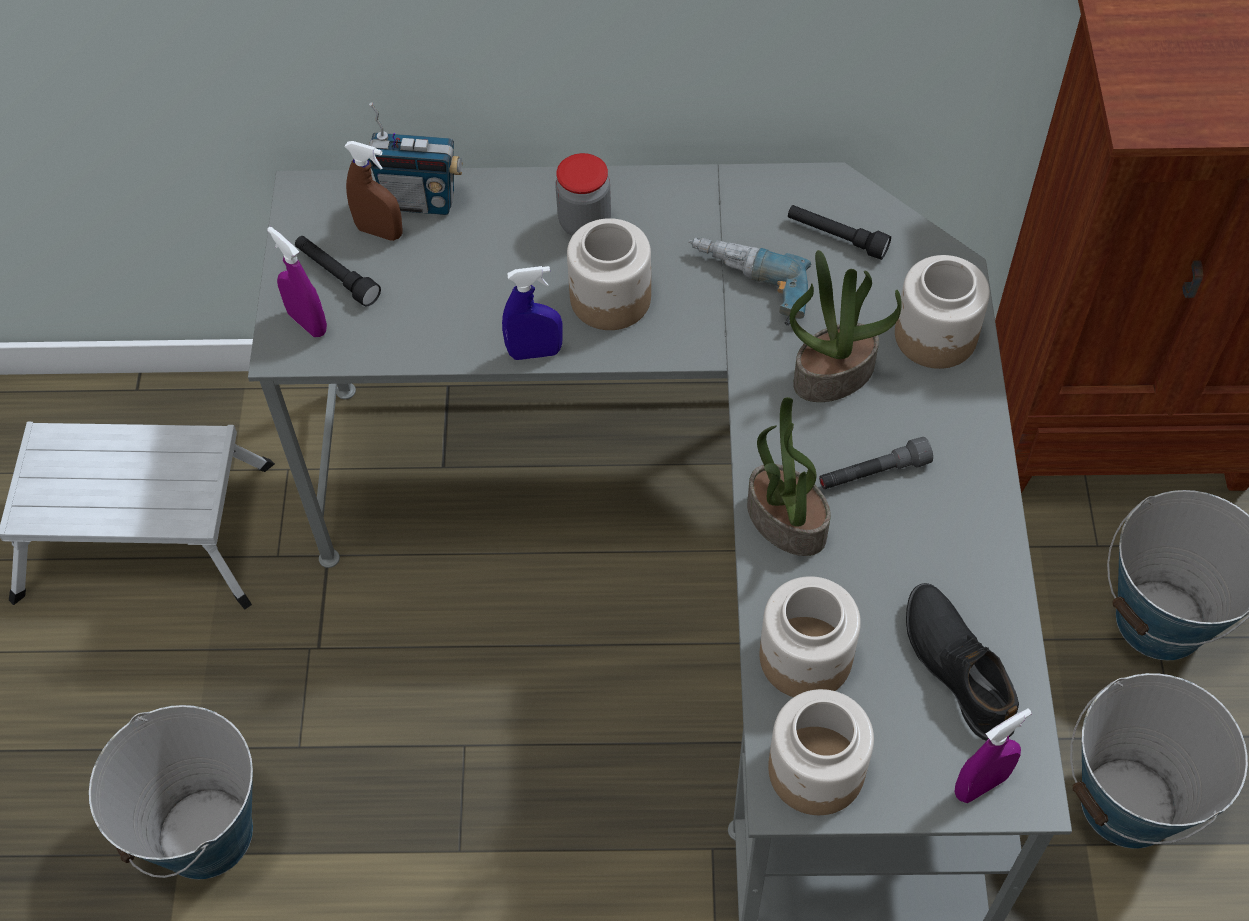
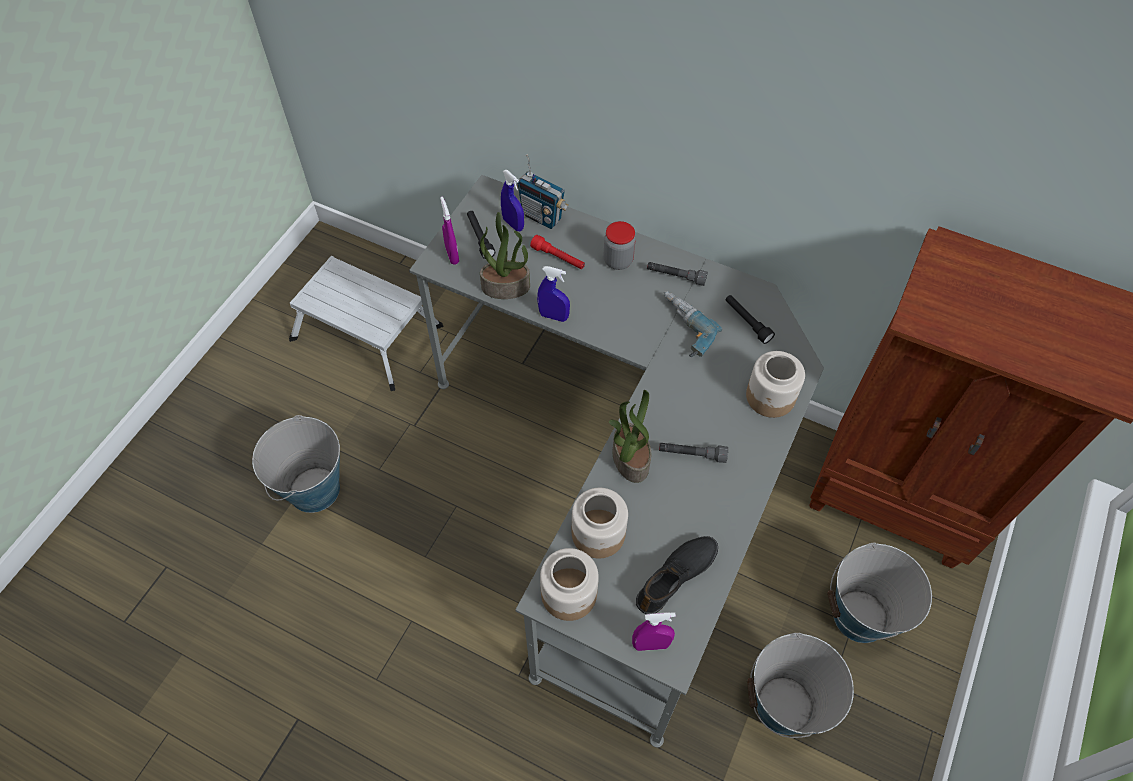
camera: 25 degrees right, 0 degrees up
brown spray bottle [344,141,402,241] -> blue spray bottle [501,170,524,231]
jar [567,218,651,330] -> none
potted plant [790,250,902,402] -> potted plant moved to [480,212,530,299]
black shoe [906,583,1019,741] -> black shoe turned 45 degrees clockwise [636,536,718,614]
none -> red flashlight [530,235,585,269]
none -> grey flashlight [647,262,708,286]

